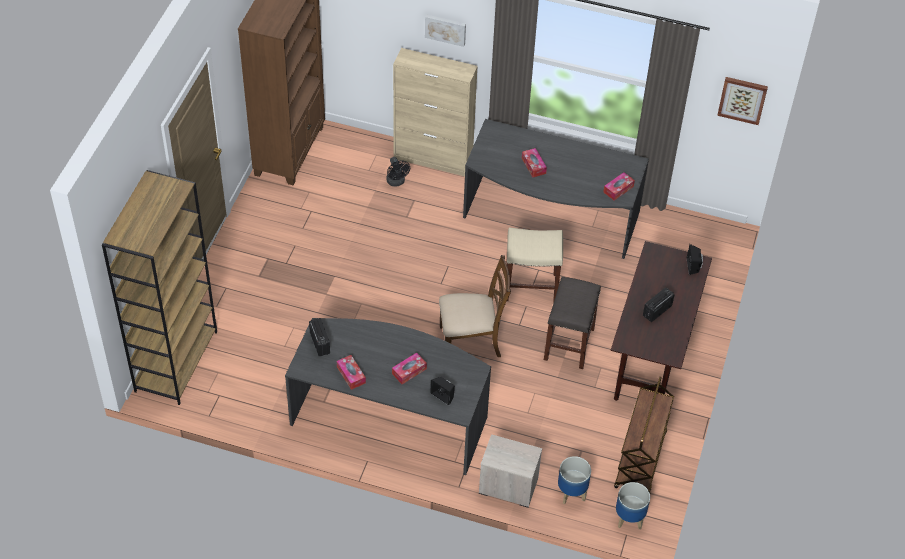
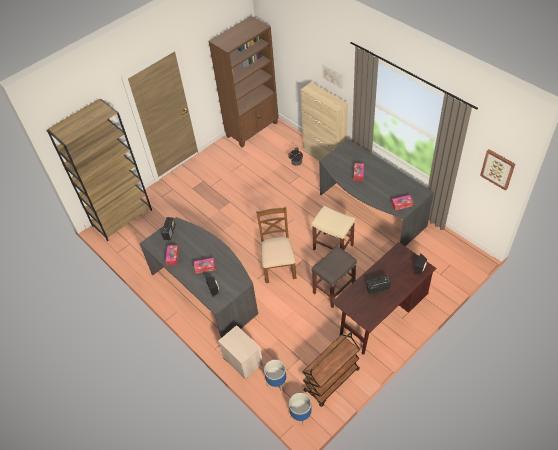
camera: 35 degrees right, 0 degrees up
brown chair [439,255,511,357] -> brown chair turned 120 degrees counterclockwise [256,207,296,283]

